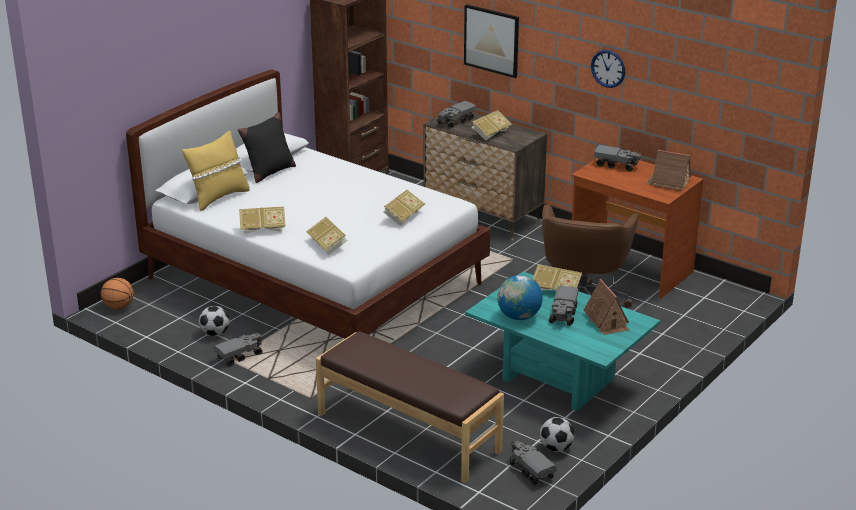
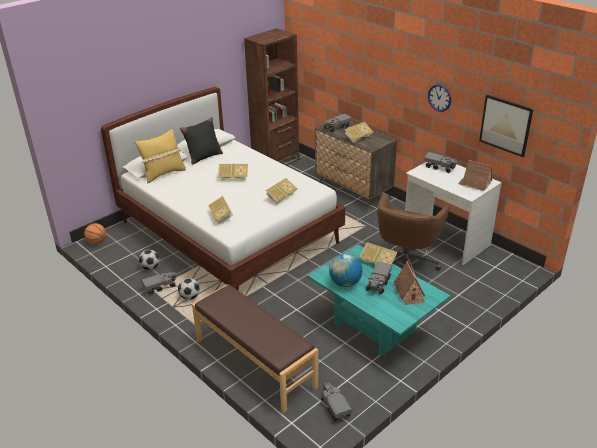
camera: 10 degrees right, 5 degrees up
book [239,206,286,234] -> book moved to [218,164,248,180]
picture [464,4,519,78] -> picture moved to [479,95,533,157]
football [540,417,574,452] -> football moved to [178,278,200,300]
brown desk [571,158,703,299] -> white desk [405,162,501,265]

